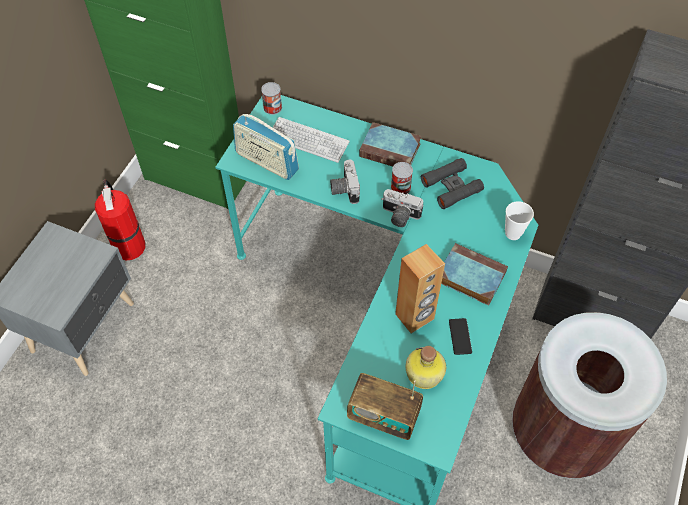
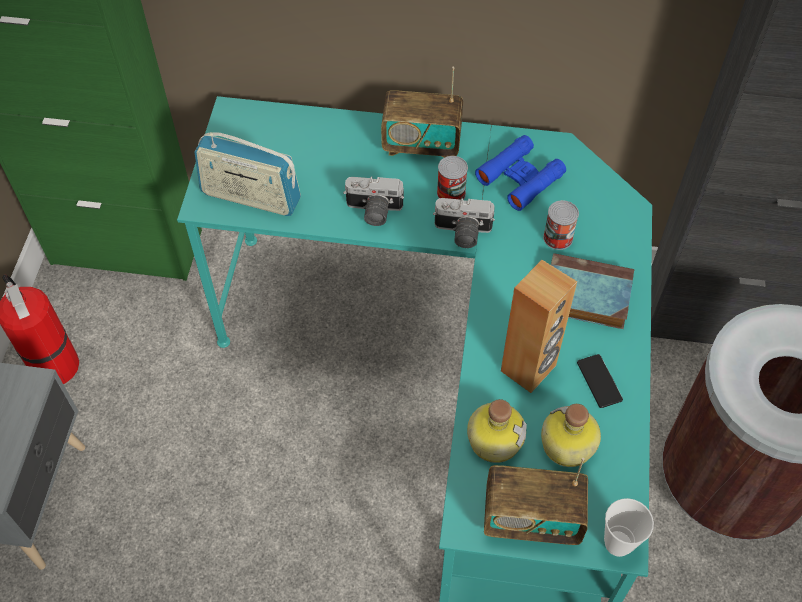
camera: 15 degrees left, 0 degrees up
can [261,82,282,115] -> can moved to [543,200,579,250]
keyboard [273,117,350,163] -> none
camera [330,160,360,204] -> camera turned 60 degrees counterclockwise [343,177,404,226]
book [359,122,421,166] -> radio [381,67,463,158]
black binoculars [421,158,484,209] -> blue binoculars [475,135,566,211]
cup [505,201,534,240] -> cup moved to [604,498,654,557]
none -> bottle [467,399,527,463]

